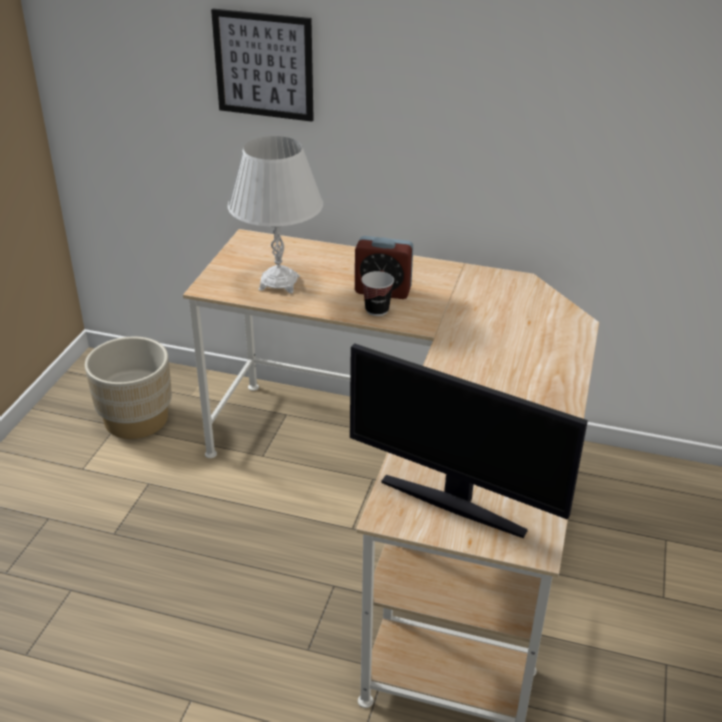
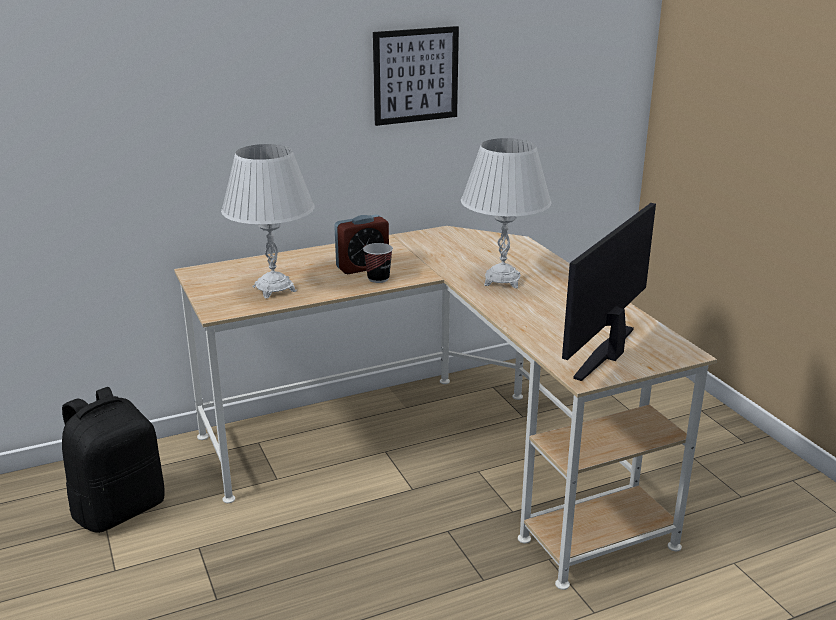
camera: 40 degrees left, 10 degrees down
beige planter [85,337,172,439] -> black backpack [62,387,165,533]
picture [211,9,314,122] -> picture moved to [373,26,459,126]
monitor [350,343,588,538] -> monitor turned 135 degrees clockwise [562,203,656,381]
none -> white table lamp [461,138,552,288]

